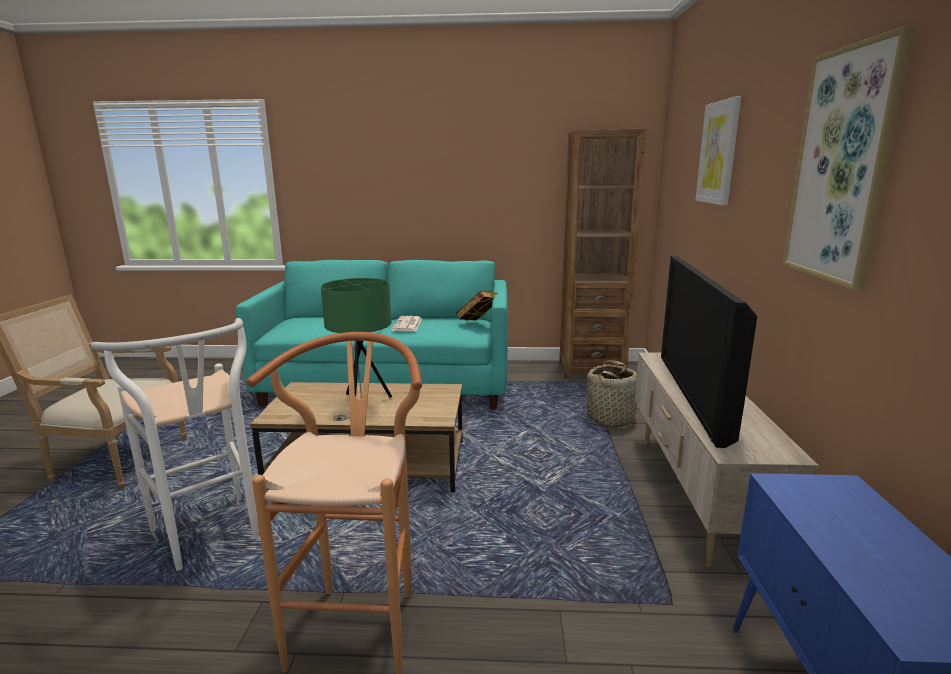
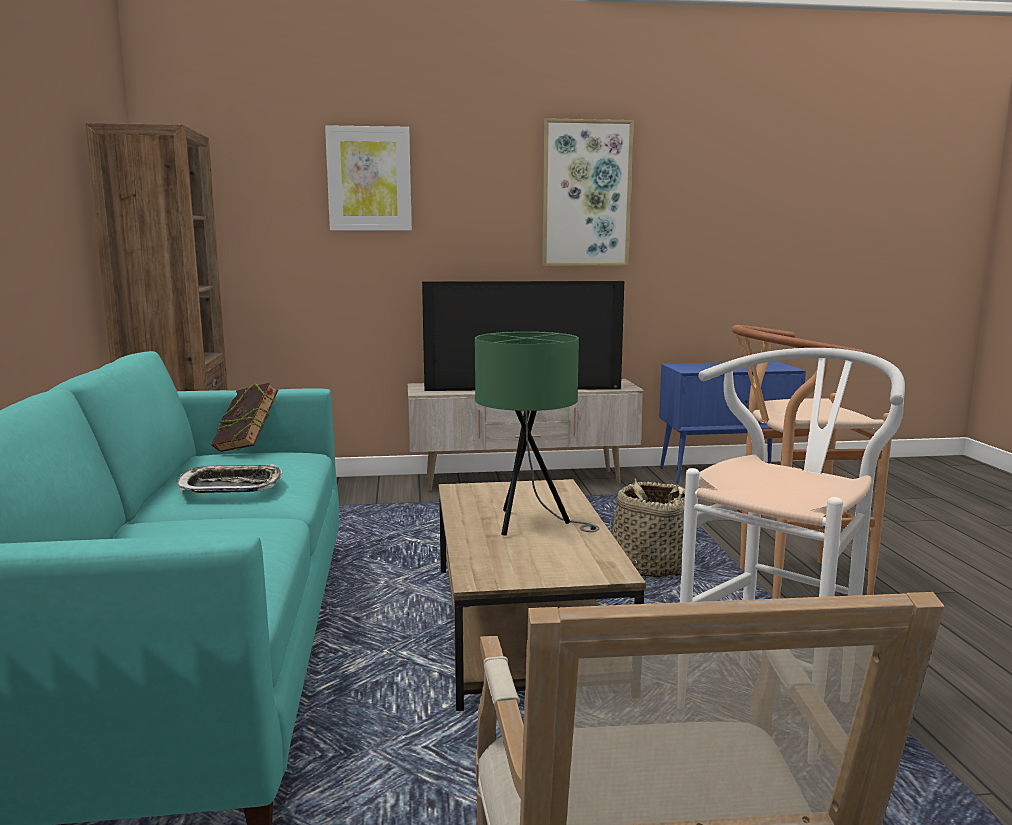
camera: 100 degrees left, 5 degrees down
newspaper [391,316,422,331] -> tray [177,464,282,493]
basket [587,360,637,427] -> basket moved to [610,478,685,579]

